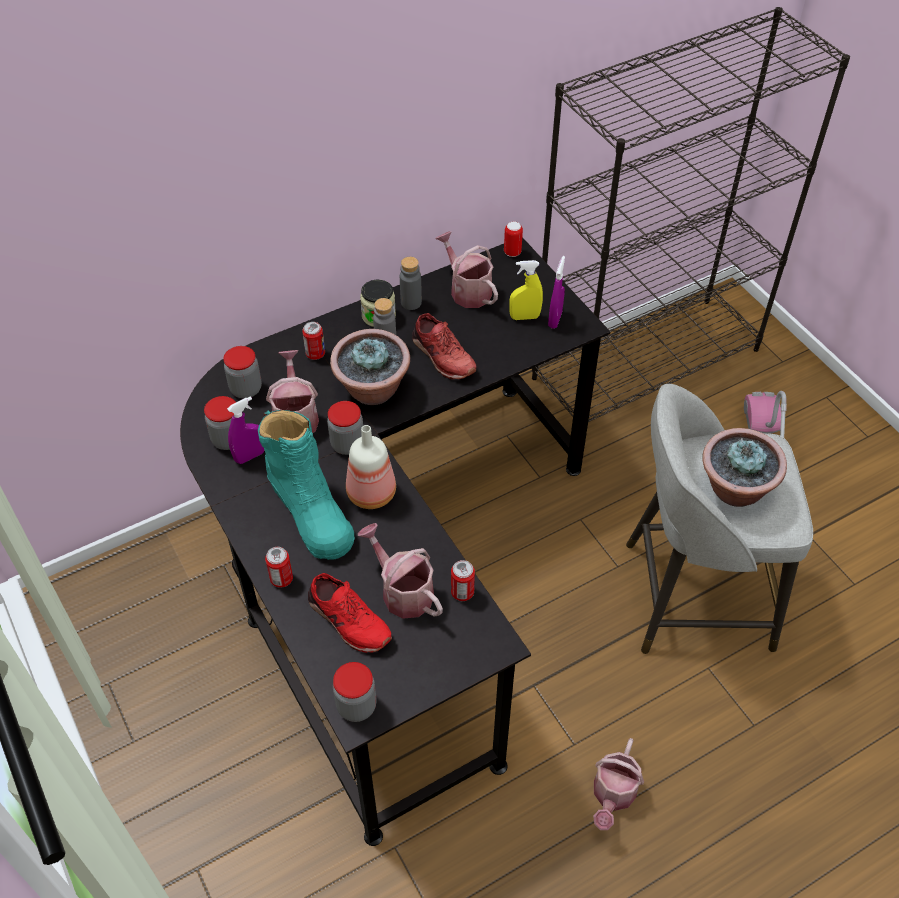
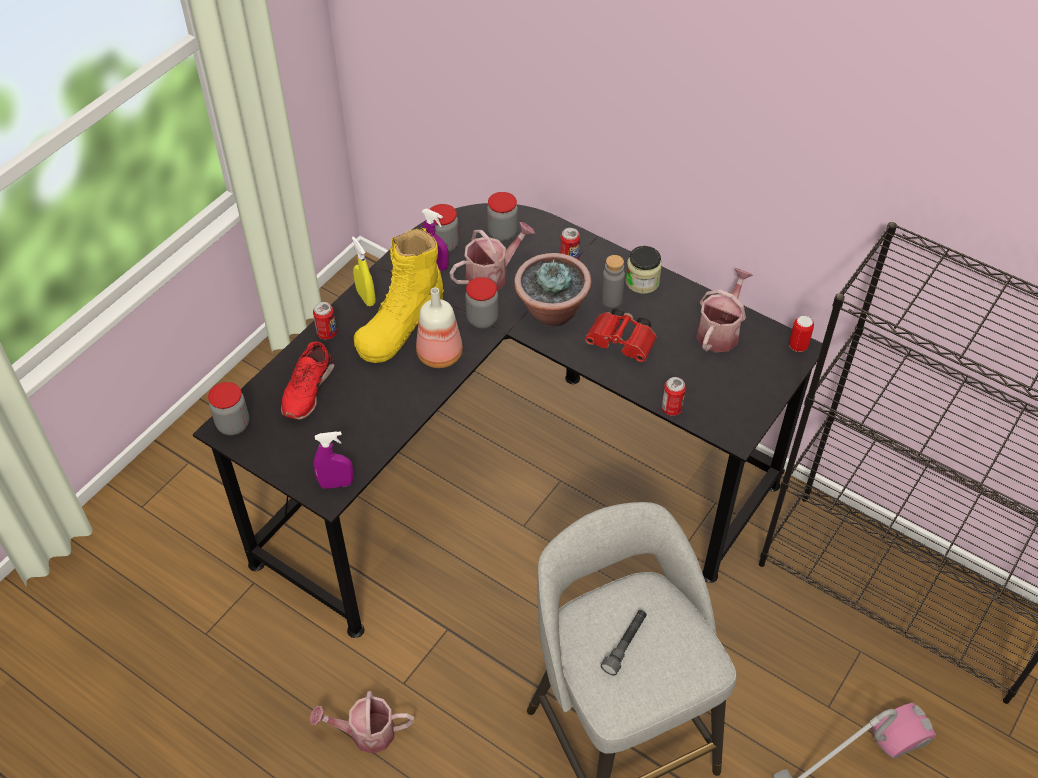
camera: 65 degrees right, 0 degrees up
turquoise boot [258,410,355,560] -> yellow boot [354,227,444,363]
watering can [358,523,443,619] -> none
grey bottle [400,257,422,310] -> none
red shoe [412,313,476,379] -> red binoculars [585,308,657,362]
can [451,560,475,601] -> can moved to [662,377,686,416]
yellow spray bottle [509,260,543,320] -> yellow spray bottle moved to [352,236,376,306]
purple spray bottle [548,256,565,329] -> purple spray bottle moved to [314,431,354,489]
potted plant [702,428,787,507] -> grey flashlight [601,610,647,676]

